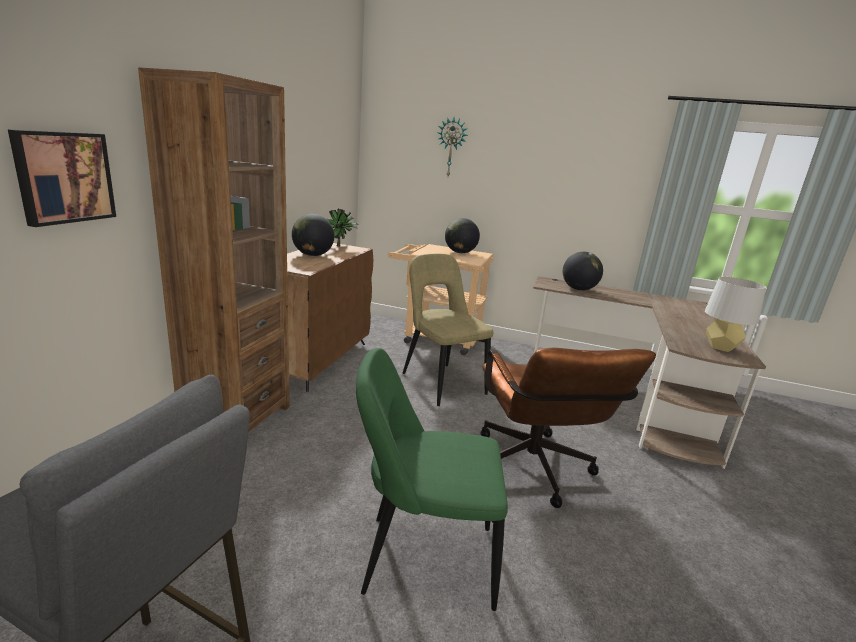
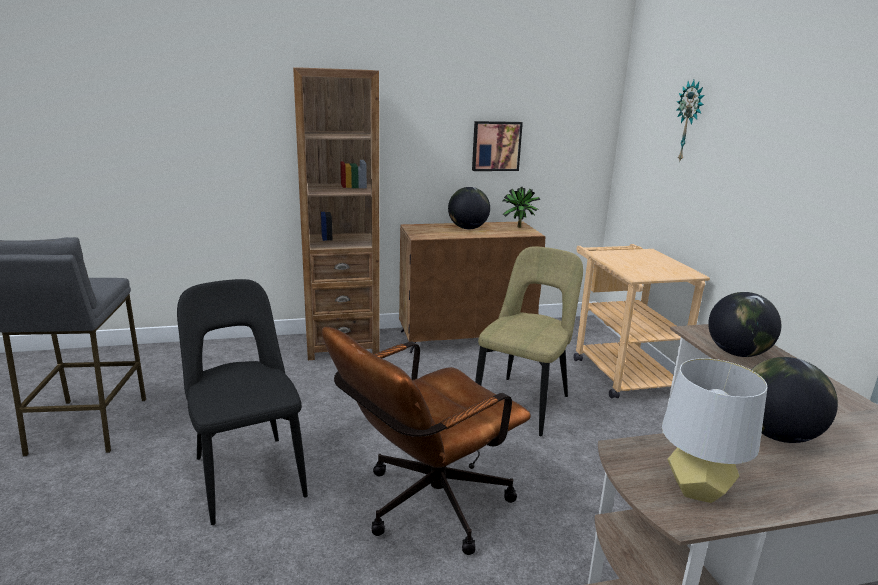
camera: 60 degrees right, 0 degrees up
picture [8,130,116,227] -> picture moved to [472,121,523,171]
green chair [356,348,508,611] -> black chair [177,279,308,525]
globe [445,218,480,253] -> globe moved to [751,357,838,443]

